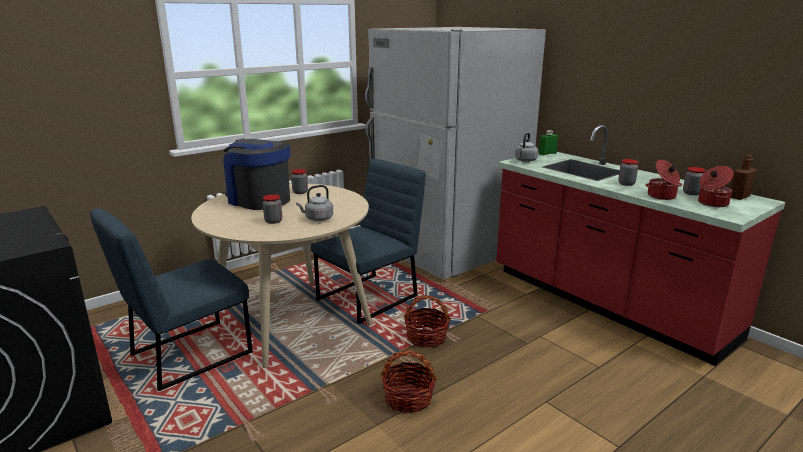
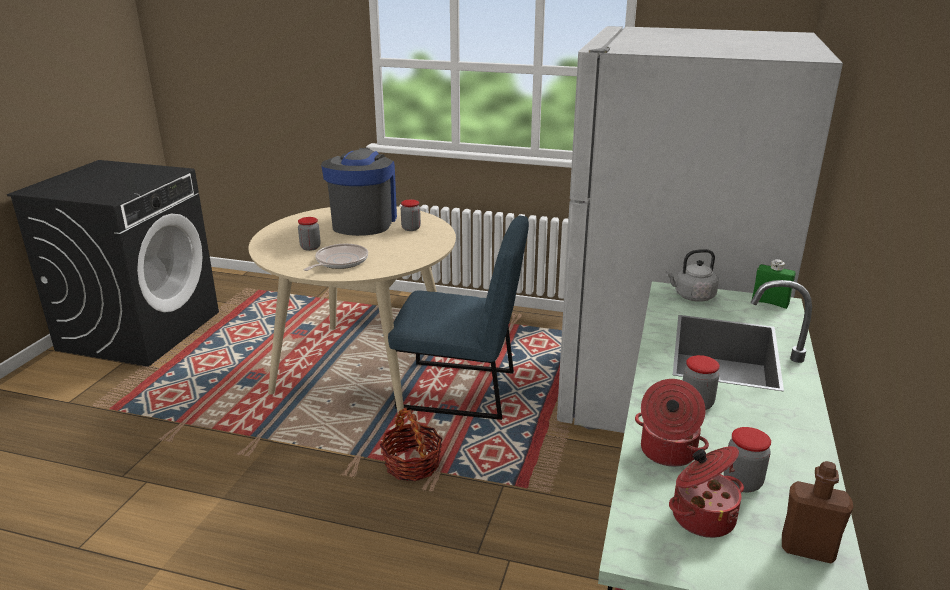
camera: 55 degrees right, 5 degrees up
blue chair [90,208,253,391] -> none
grey kettle [296,185,333,221] -> frying pan [304,244,368,271]
basket [381,350,437,413] -> none

